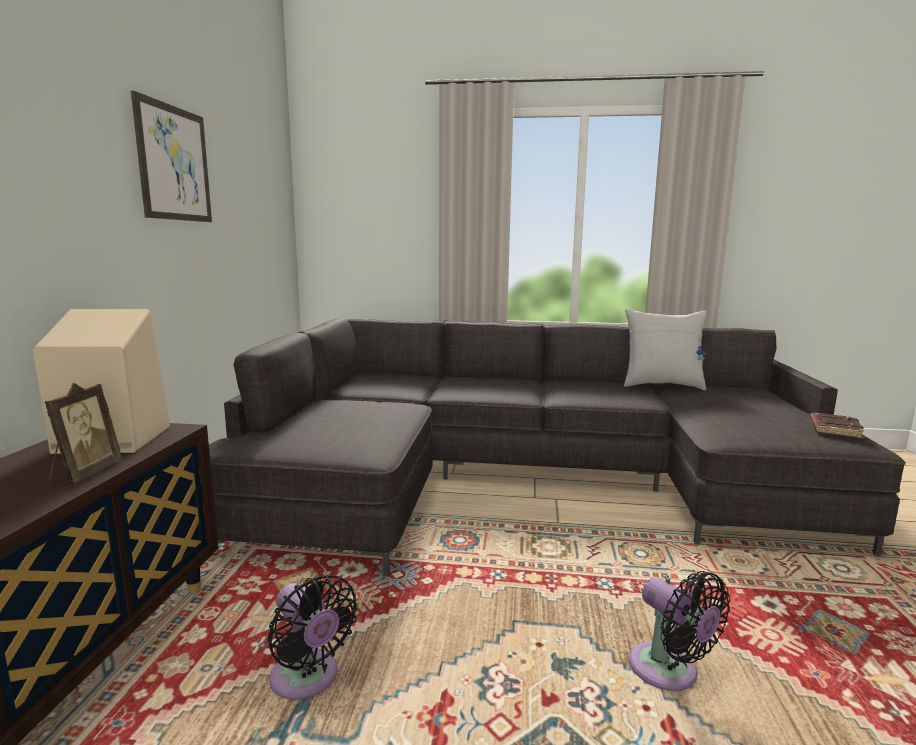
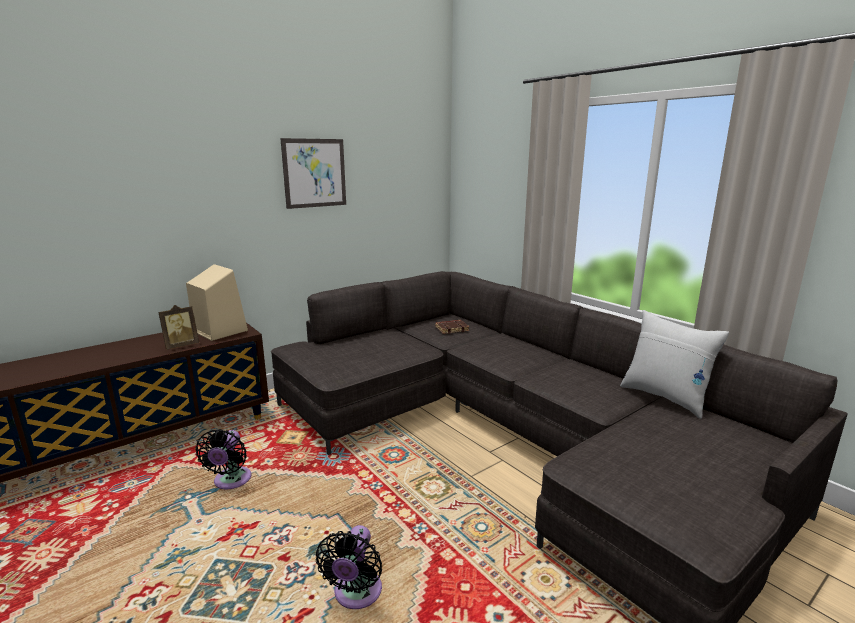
camera: 45 degrees right, 5 degrees up
brown book [810,413,864,438] -> brown book moved to [435,320,469,334]

